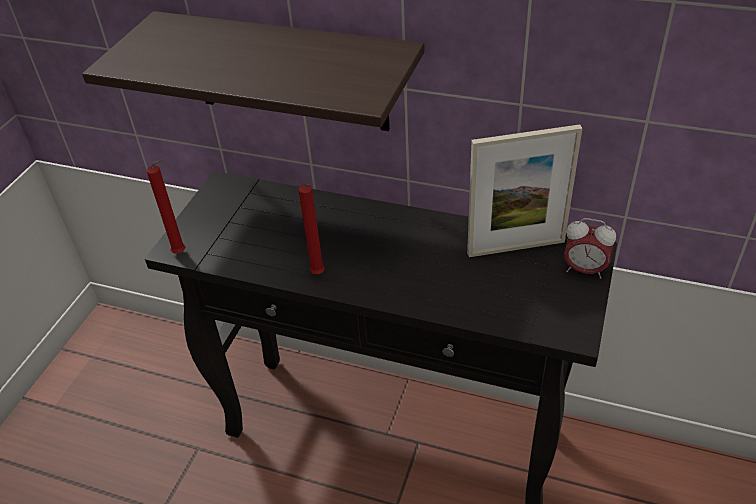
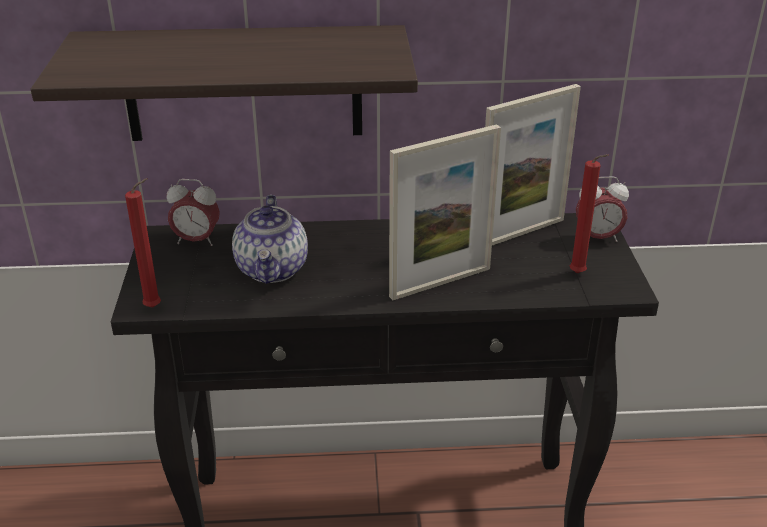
camera: 25 degrees left, 10 degrees down
red candle [298,183,325,274] -> red candle moved to [570,154,609,273]
none -> alarm clock [167,179,220,246]
none -> teapot [232,195,308,284]
none -> picture frame [389,124,501,300]

